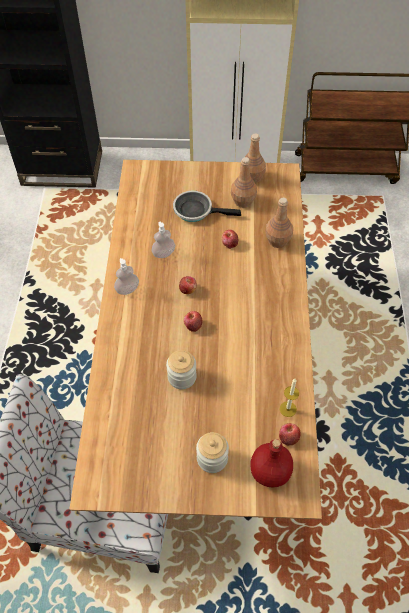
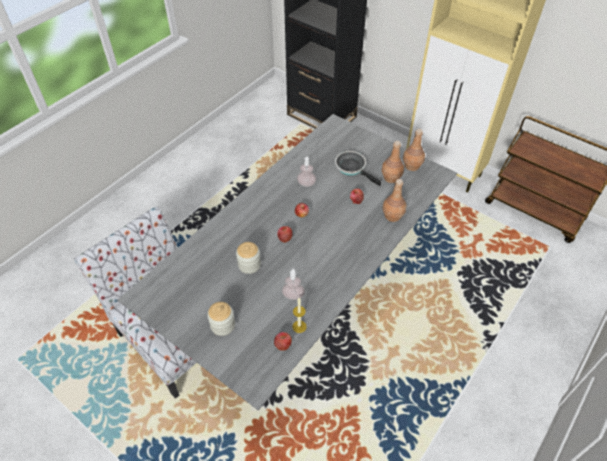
camera: 35 degrees right, 5 degrees down
brown dining table [69,160,322,520] -> grey dining table [118,114,457,410]
soap dispenser [114,258,139,295] -> soap dispenser moved to [282,269,305,300]
red bottle [250,439,293,487] -> none

